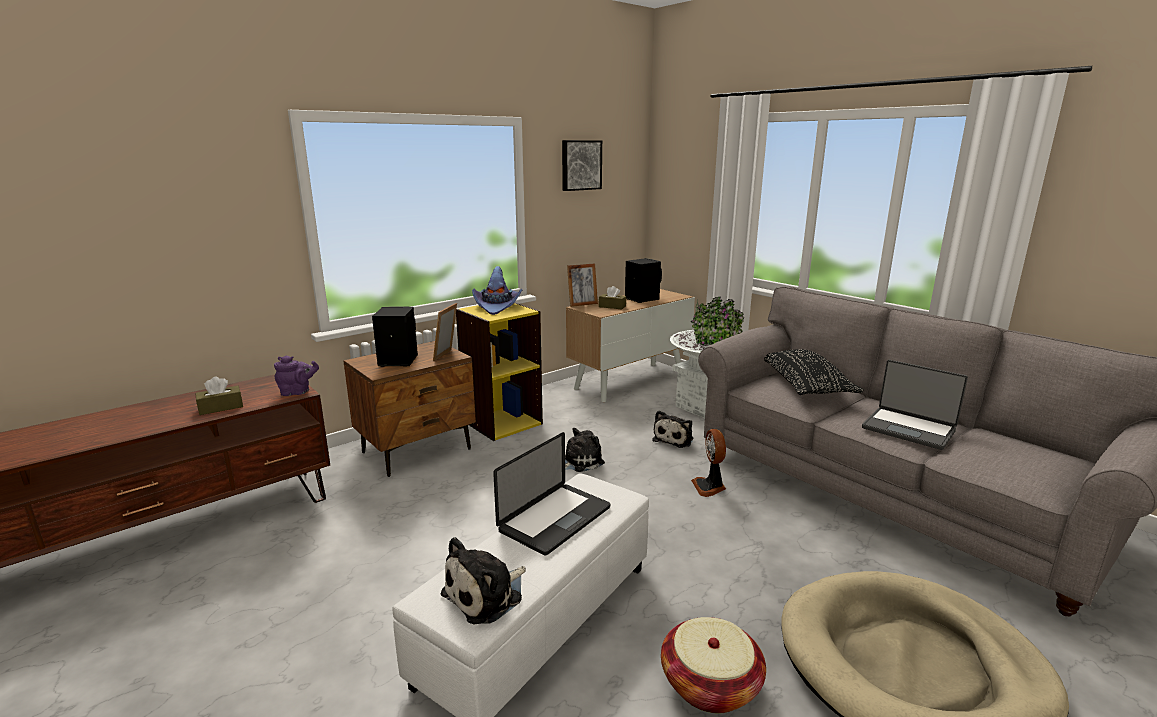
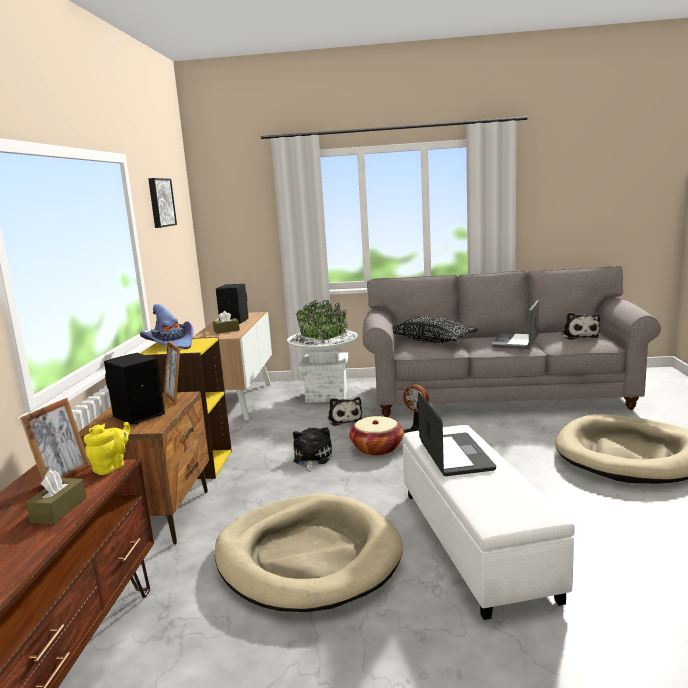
camera: 45 degrees left, 5 degrees down
purple teapot [274,356,319,396] -> yellow teapot [84,422,130,475]
plush toy [441,537,526,624] -> plush toy moved to [562,312,600,340]
picture frame [567,263,598,307] -> picture frame moved to [20,398,90,481]
basket [661,617,766,713] -> basket moved to [349,416,404,456]
laptop [862,360,968,450] -> laptop turned 120 degrees clockwise [491,300,539,349]
none -> beige dog bed [214,494,403,612]

